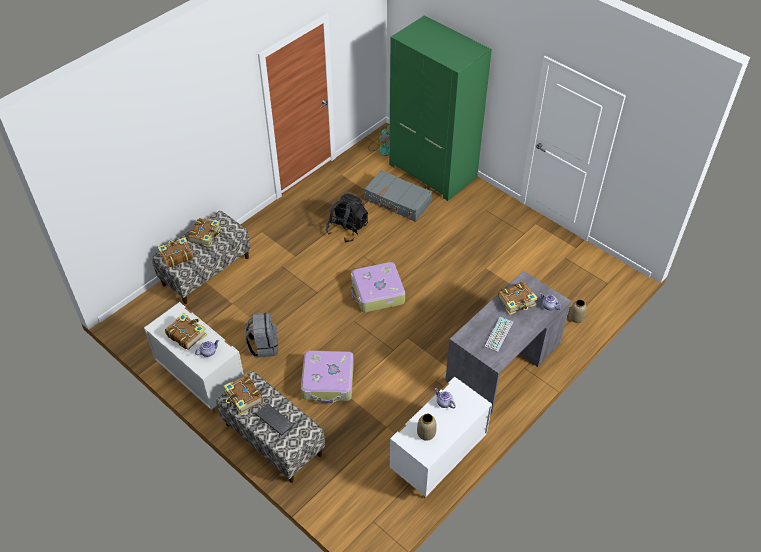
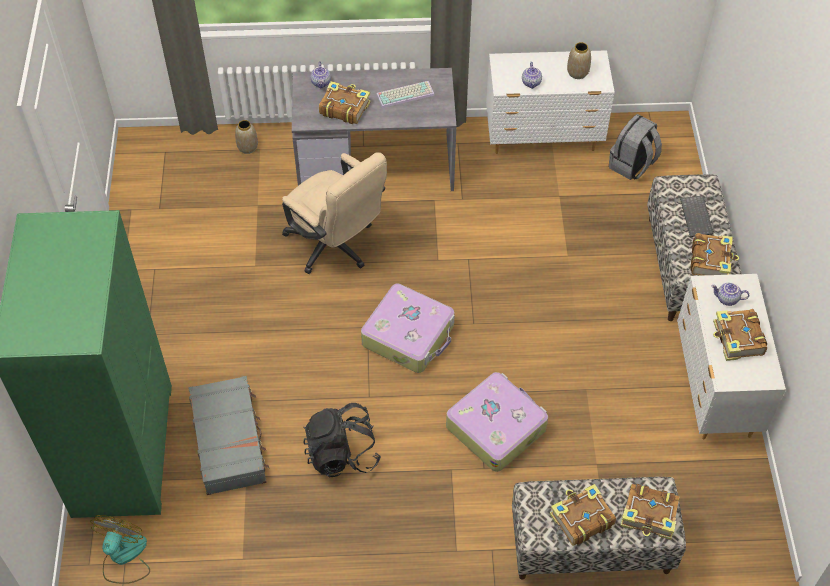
camera: 135 degrees left, 5 degrees up
grey backpack [246,312,278,358] -> grey backpack moved to [609,114,662,180]
suitcase [301,350,354,403] -> suitcase moved to [446,372,548,472]
none -> beige office chair [282,152,387,274]

